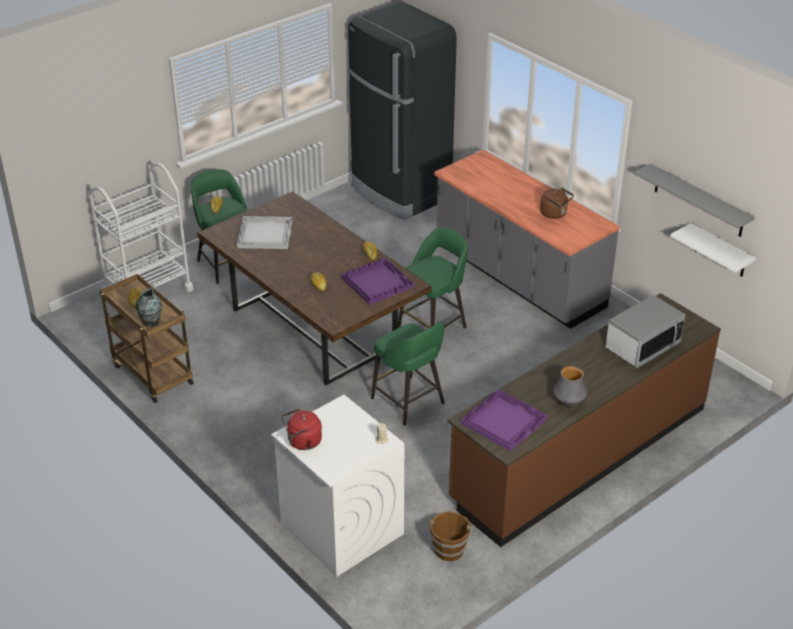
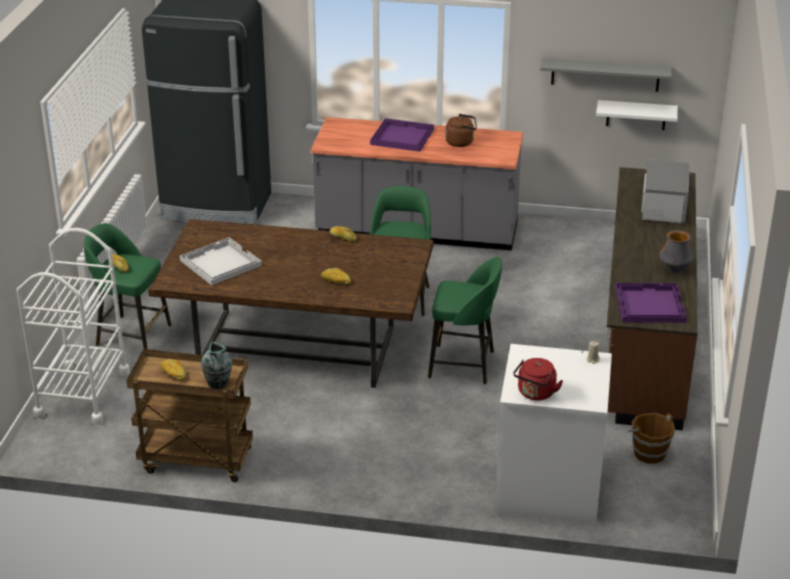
camera: 40 degrees left, 5 degrees down
purple tray [341,258,414,305] -> purple tray moved to [370,118,434,152]

